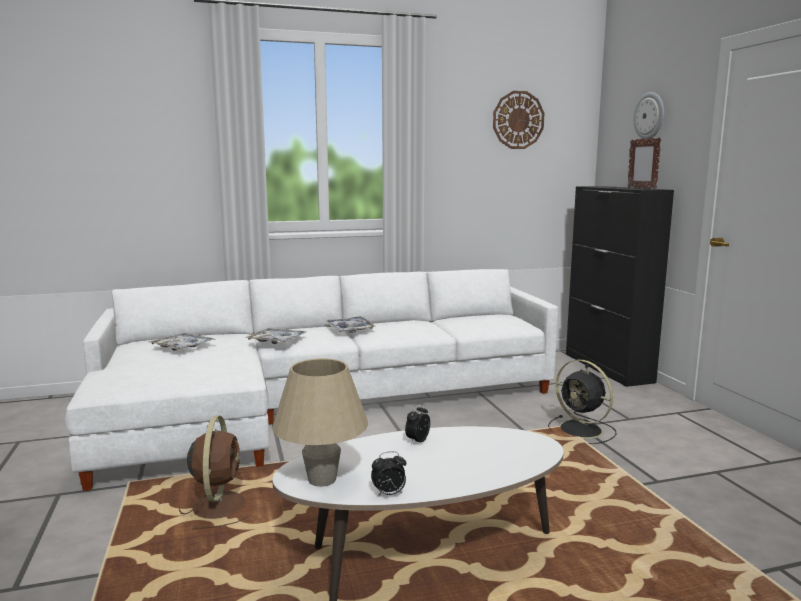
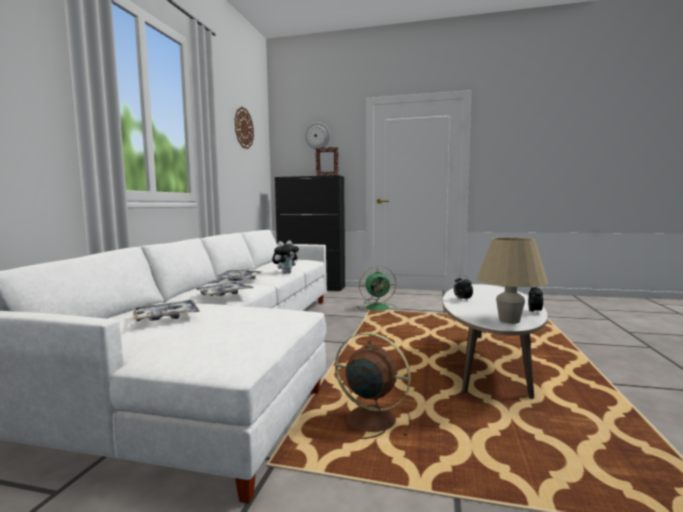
camera: 60 degrees left, 5 degrees down
black fan [548,360,616,444] -> green fan [357,266,397,312]
none -> plush toy [272,241,299,274]

